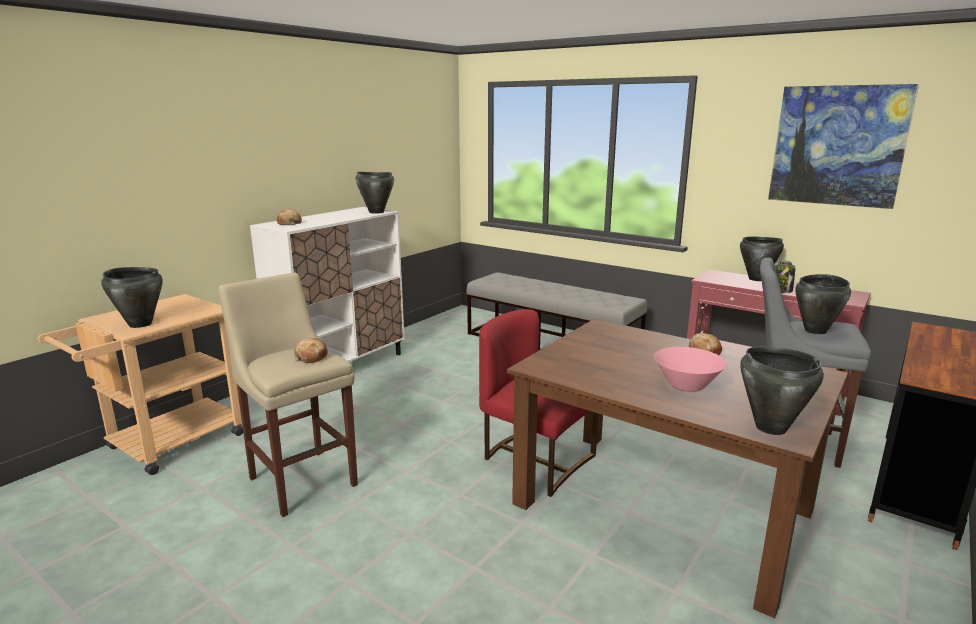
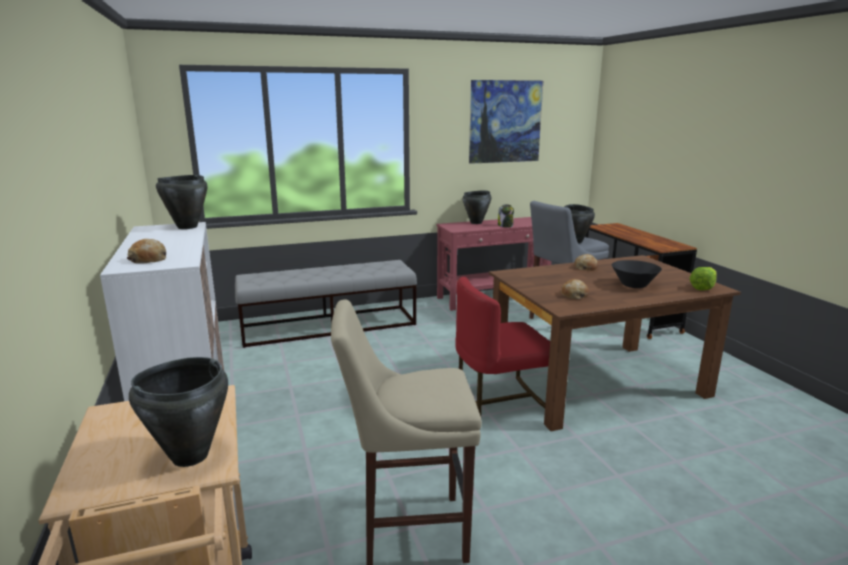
camera: 55 degrees left, 0 degrees up
bread [294,338,328,363] -> bread moved to [561,279,589,299]
pink bowl [654,347,727,392] -> black bowl [612,260,662,288]
black cooking pot [740,347,824,435] -> lettuce [689,267,717,290]

